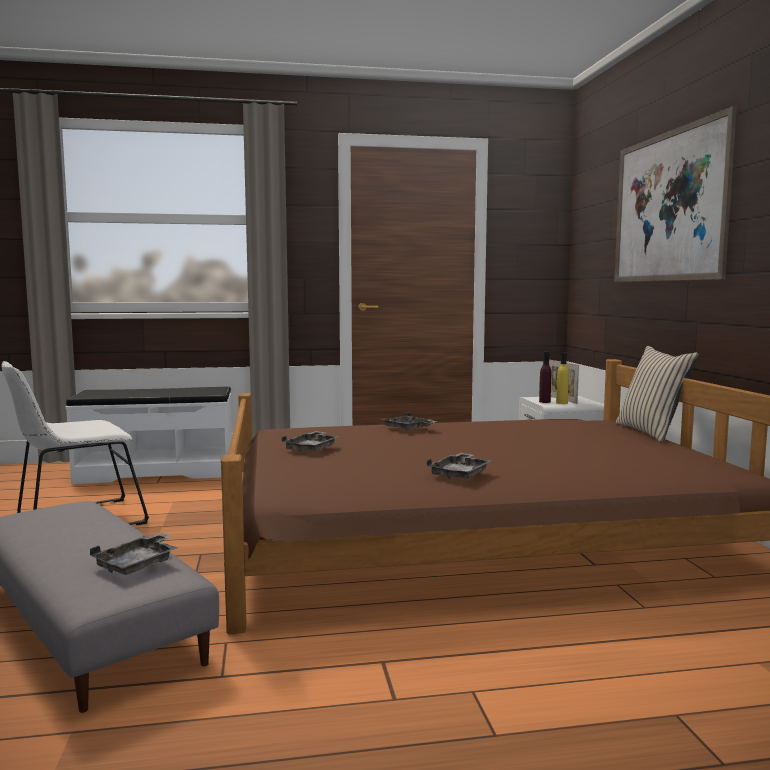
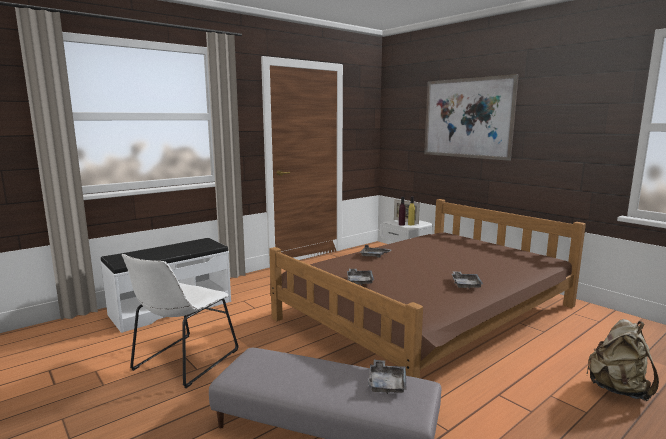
camera: 30 degrees left, 5 degrees up
beige pillow [616,346,699,443] -> none
none -> beige backpack [586,319,659,401]

